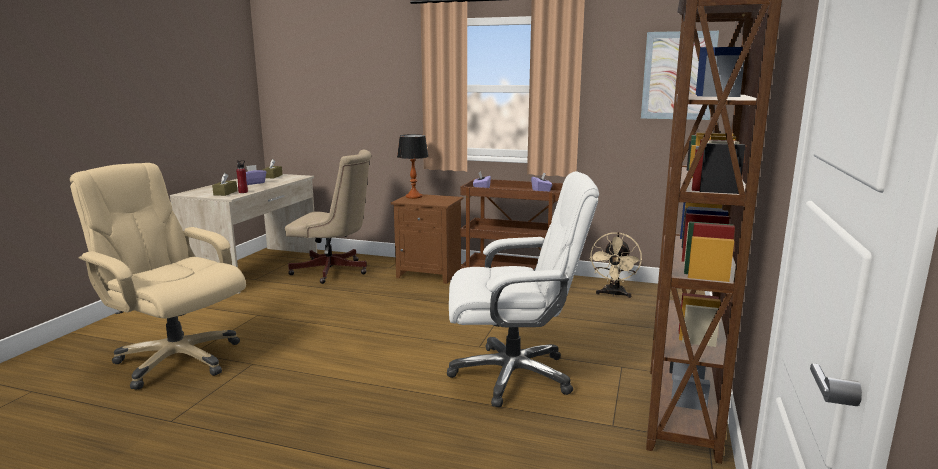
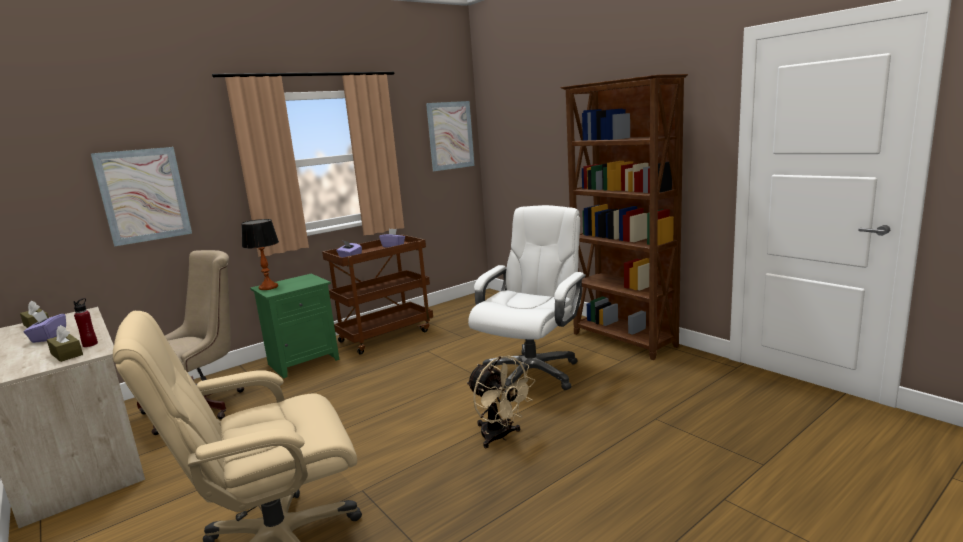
camera: 55 degrees left, 0 degrees up
brown nightstand [391,194,464,284] -> green nightstand [250,274,339,378]
beige fan [590,232,642,298] -> beige fan moved to [467,356,535,448]
none -> picture [91,147,192,246]

